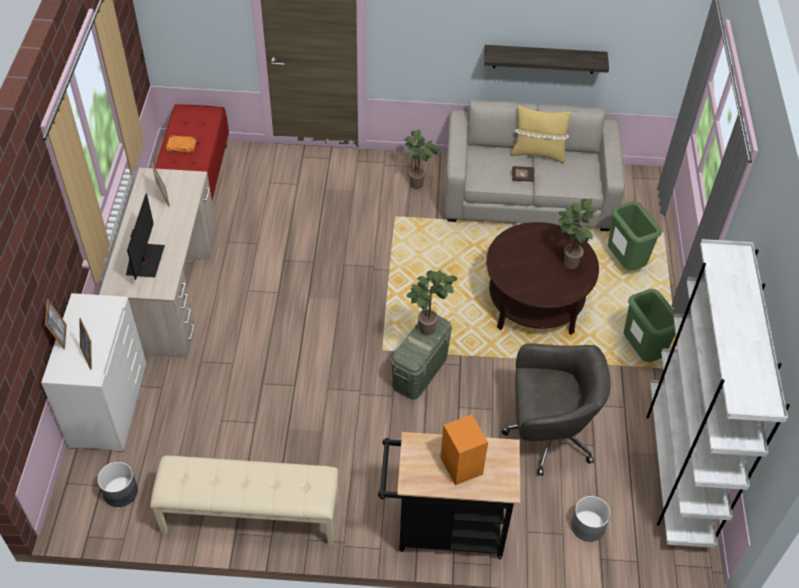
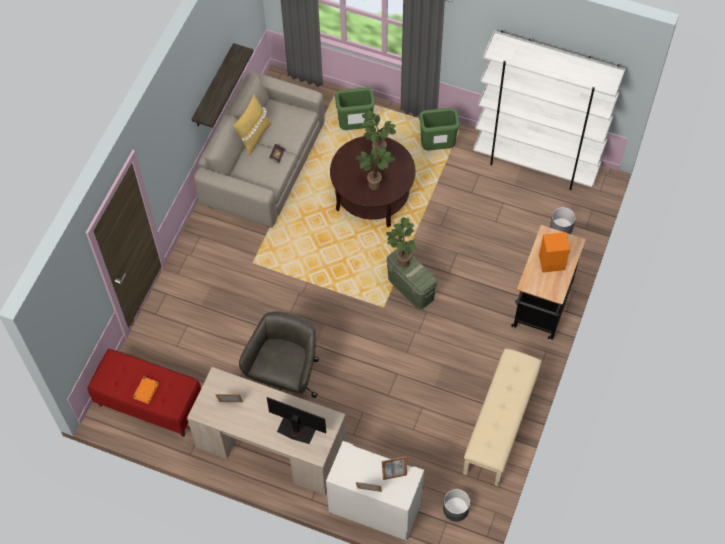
camera: 70 degrees left, 10 degrees up
potted plant [403,129,440,189] -> potted plant moved to [356,147,395,190]
grey office chair [501,343,611,476] -> grey office chair moved to [239,311,319,398]

